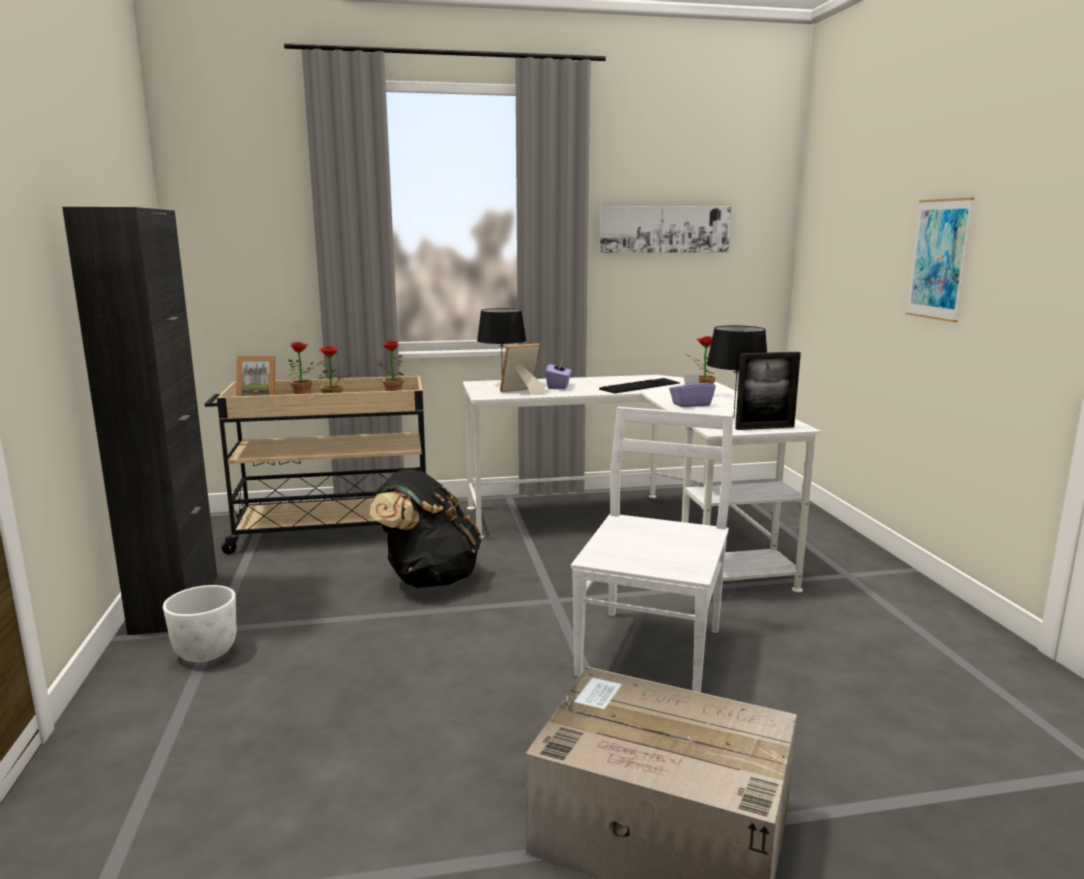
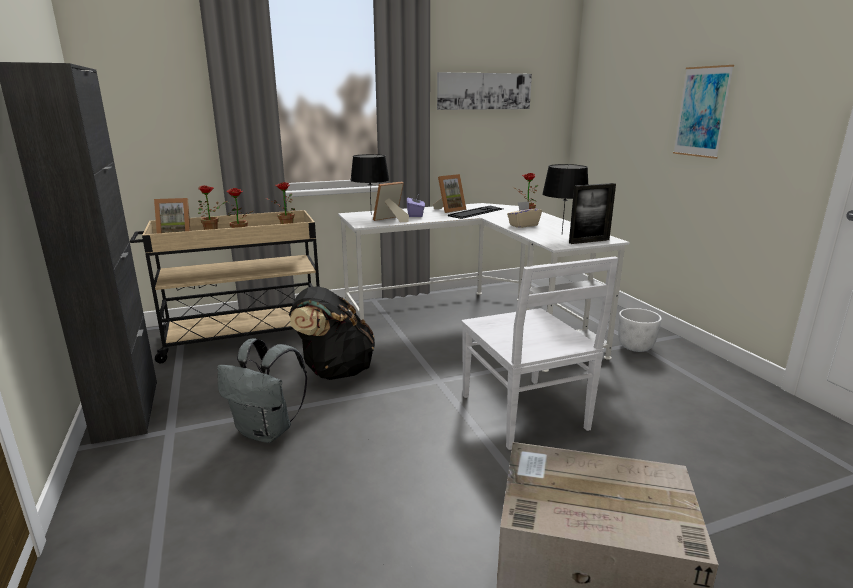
camera: 10 degrees left, 5 degrees up
white planter [163,585,236,662] -> white planter moved to [618,308,662,352]
white chair [571,407,733,692] -> white chair turned 150 degrees clockwise [461,256,618,450]
purple tissue box [669,373,716,407] -> beige tissue box [507,201,542,228]
none -> grey backpack [217,338,307,443]
none -> picture frame [433,174,467,213]

